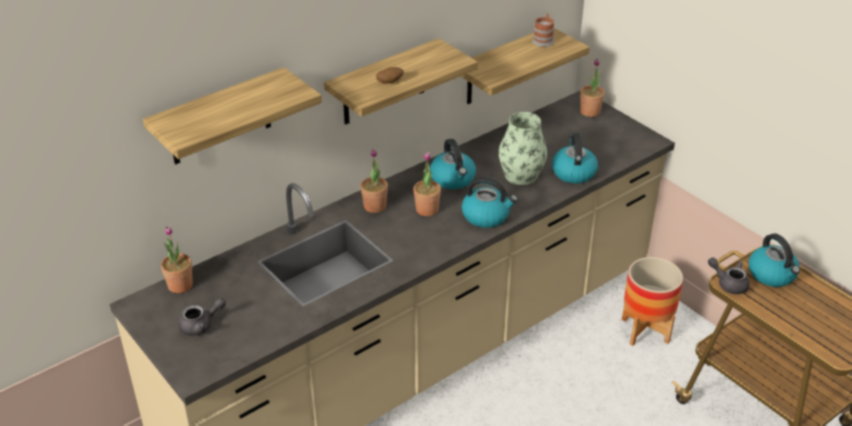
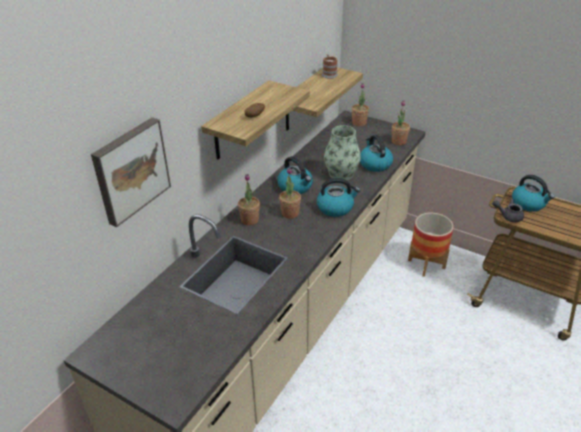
camera: 20 degrees left, 0 degrees up
shelf [143,67,322,164] -> picture [91,117,171,227]
potted plant [161,226,193,293] -> potted plant moved to [392,100,410,145]
grey teapot [178,298,226,336] -> none

